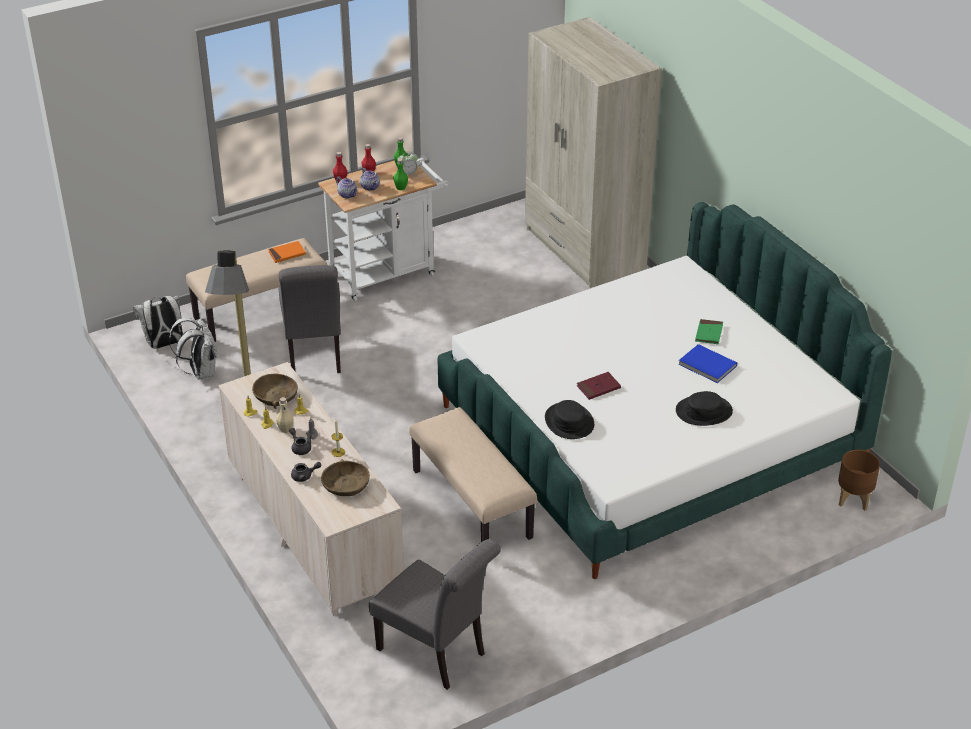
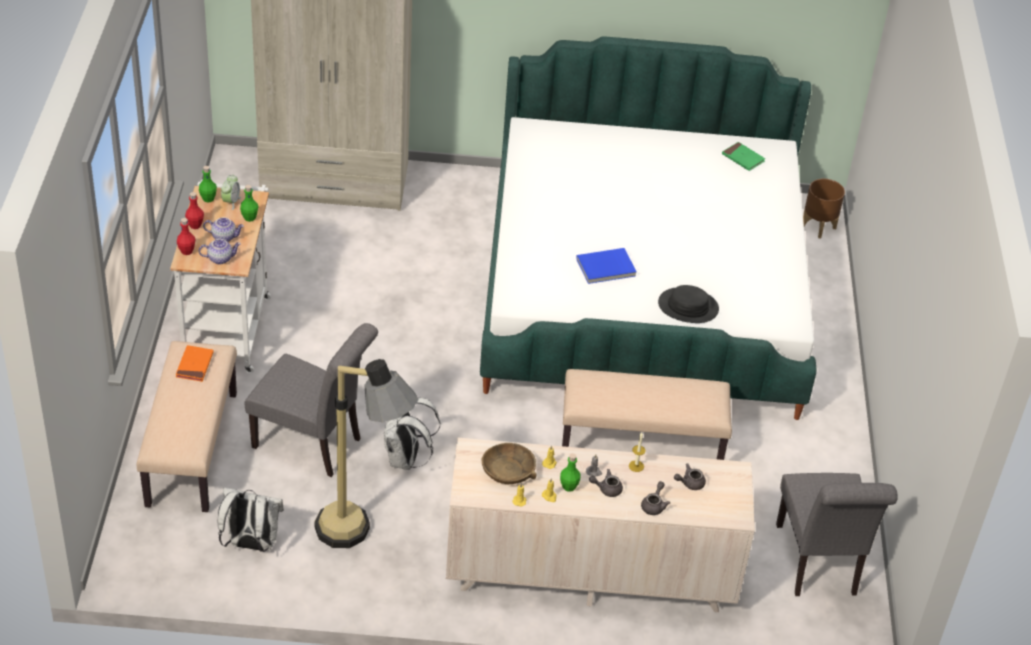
camera: 60 degrees left, 5 degrees up
white backpack [133,296,183,349] -> white backpack moved to [384,398,440,470]
beige bottle [276,397,294,433] -> green bottle [560,453,581,492]
brown bowl [321,459,370,496] -> grey teapot [674,463,706,490]
grey chair [369,539,501,690] -> grey chair turned 105 degrees clockwise [776,473,897,596]
red book [577,372,621,400] -> none
black hat [676,391,733,426] -> none
blue book [678,344,737,383] -> blue book moved to [576,248,637,284]
green book [695,319,723,344] -> green book moved to [722,142,765,171]

